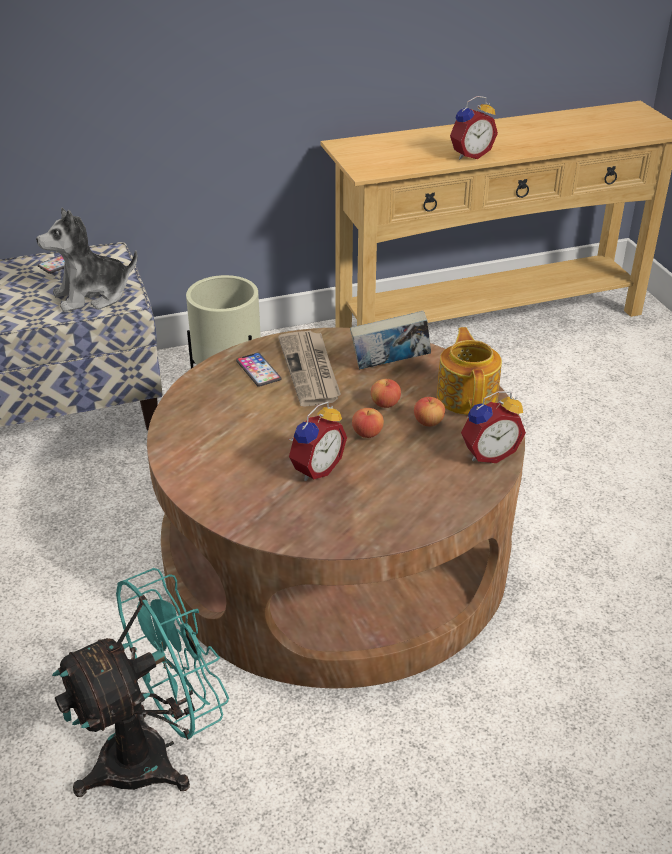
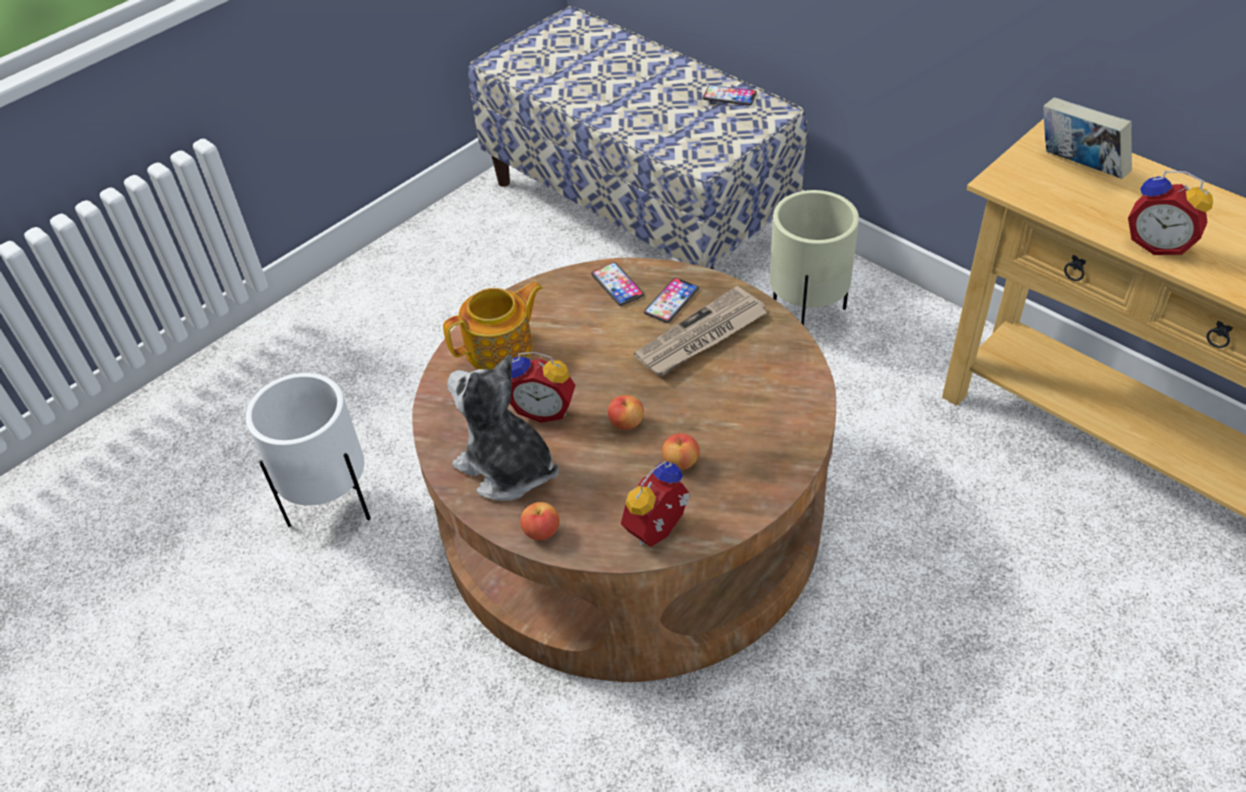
camera: 65 degrees right, 10 degrees up
plush toy [36,208,137,312] -> plush toy moved to [447,354,559,501]
turquoise fan [52,568,229,797] -> white planter [246,373,371,527]
book [350,311,431,370] -> book moved to [1043,97,1132,179]
apple [371,379,401,408] -> apple moved to [520,502,559,540]
teapot [437,327,502,415] -> teapot moved to [443,282,543,370]
alarm clock [461,391,526,463] -> alarm clock turned 90 degrees clockwise [621,461,690,547]
none -> phone [591,262,644,306]

